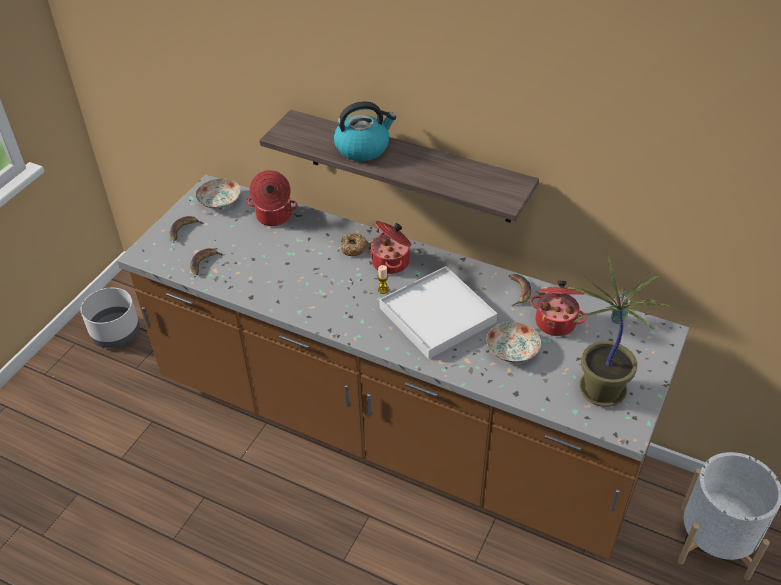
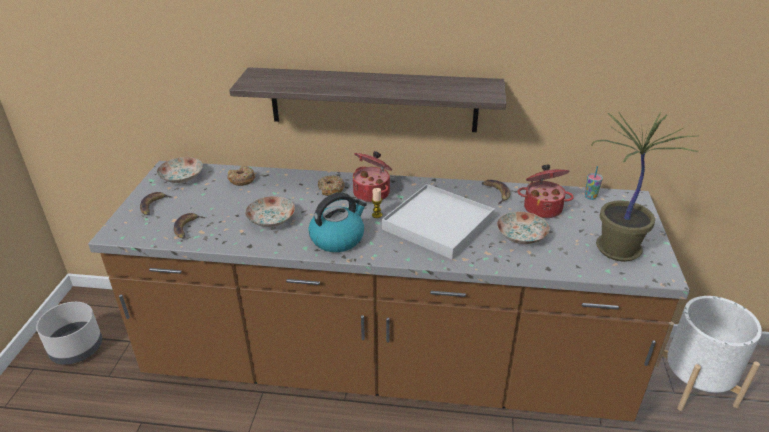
camera: 20 degrees left, 10 degrees down
cooking pot [247,170,298,226] -> donut [228,166,255,186]
kettle [334,101,396,161] -> kettle moved to [308,192,367,252]
none -> plate [245,196,295,227]

